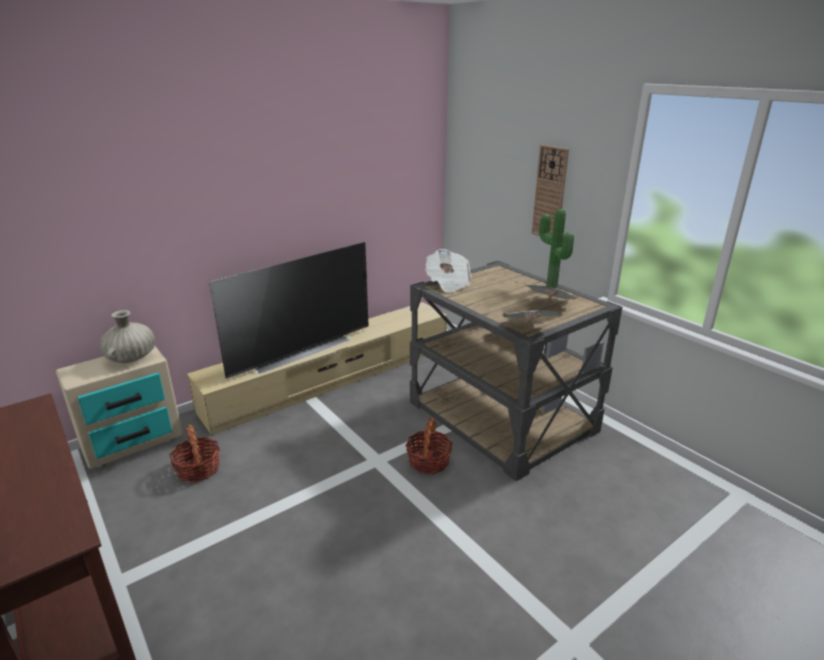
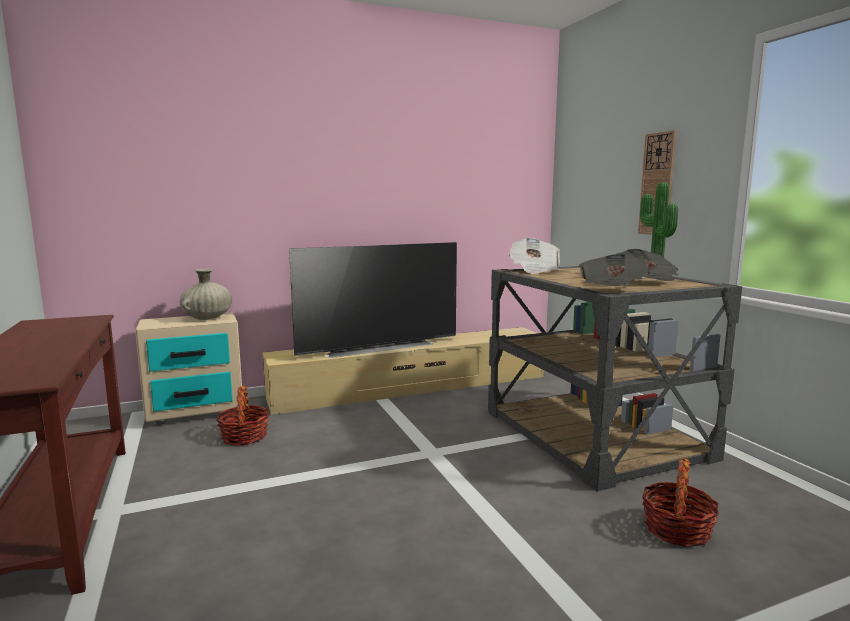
camera: 15 degrees right, 15 degrees down
basket [406,418,453,474] -> basket moved to [642,458,719,547]

